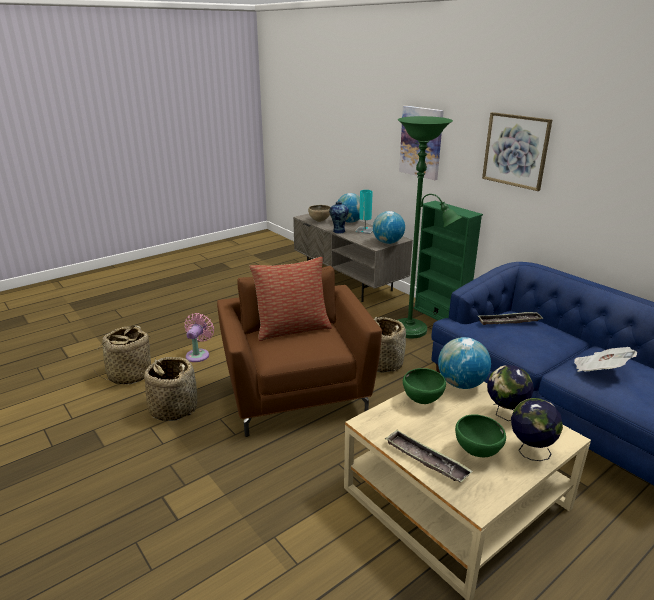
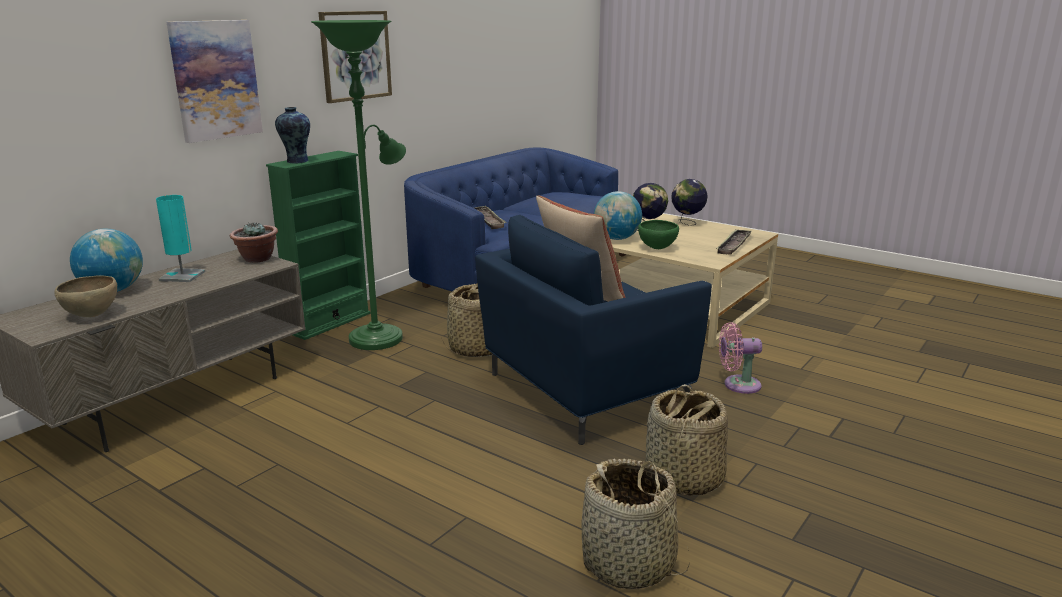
camera: 105 degrees left, 5 degrees down
pink fan [184,313,214,362] -> pink fan moved to [719,322,762,394]
brown armchair [217,266,382,437] -> blue armchair [475,215,712,445]
vase [329,201,349,234] -> vase moved to [275,107,310,163]
globe [373,211,405,244] -> potted plant [230,222,278,263]
green bowl [455,414,506,457] -> none
newspaper [574,347,637,372] -> none

